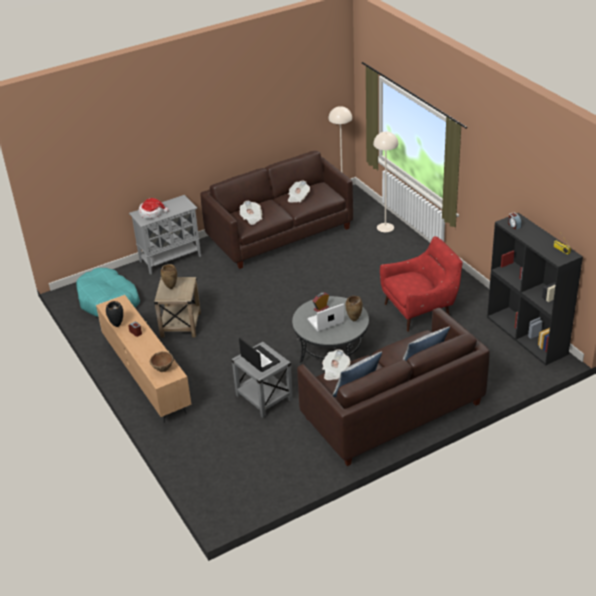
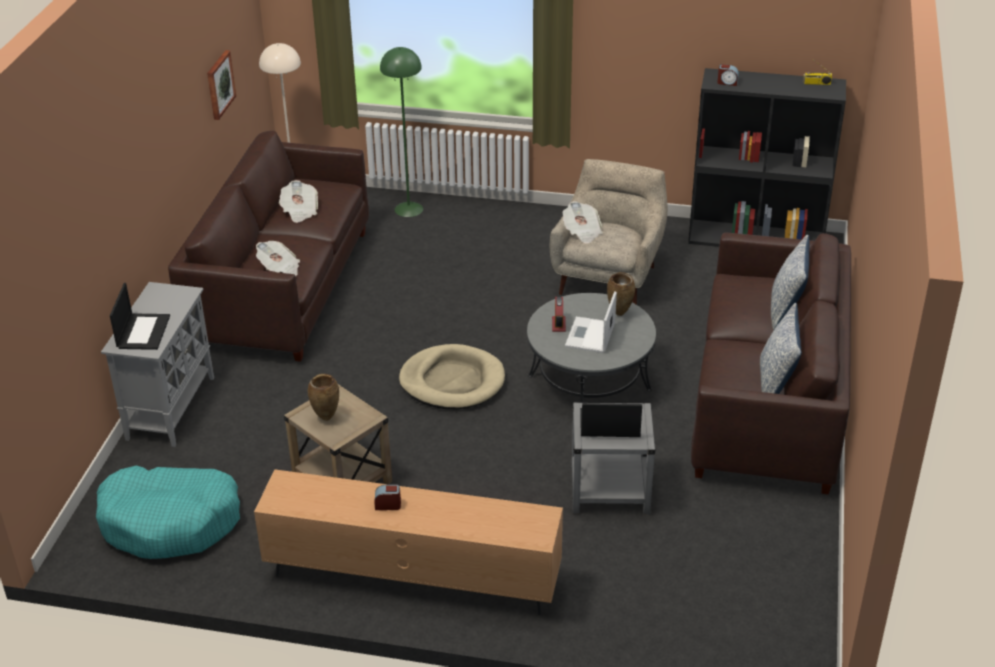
camera: 50 degrees left, 0 degrees up
black vase [106,301,123,327] -> none
hat [139,198,169,219] -> laptop [110,283,170,350]
brown bowl [150,351,174,372] -> none
newspaper [322,349,350,380] -> newspaper moved to [562,201,603,244]
beige floor lamp [373,132,398,232] -> green floor lamp [380,47,423,217]
red armchair [380,236,463,332] -> beige armchair [550,159,668,305]
none -> picture [207,50,236,120]
none -> beige dog bed [399,344,505,409]

